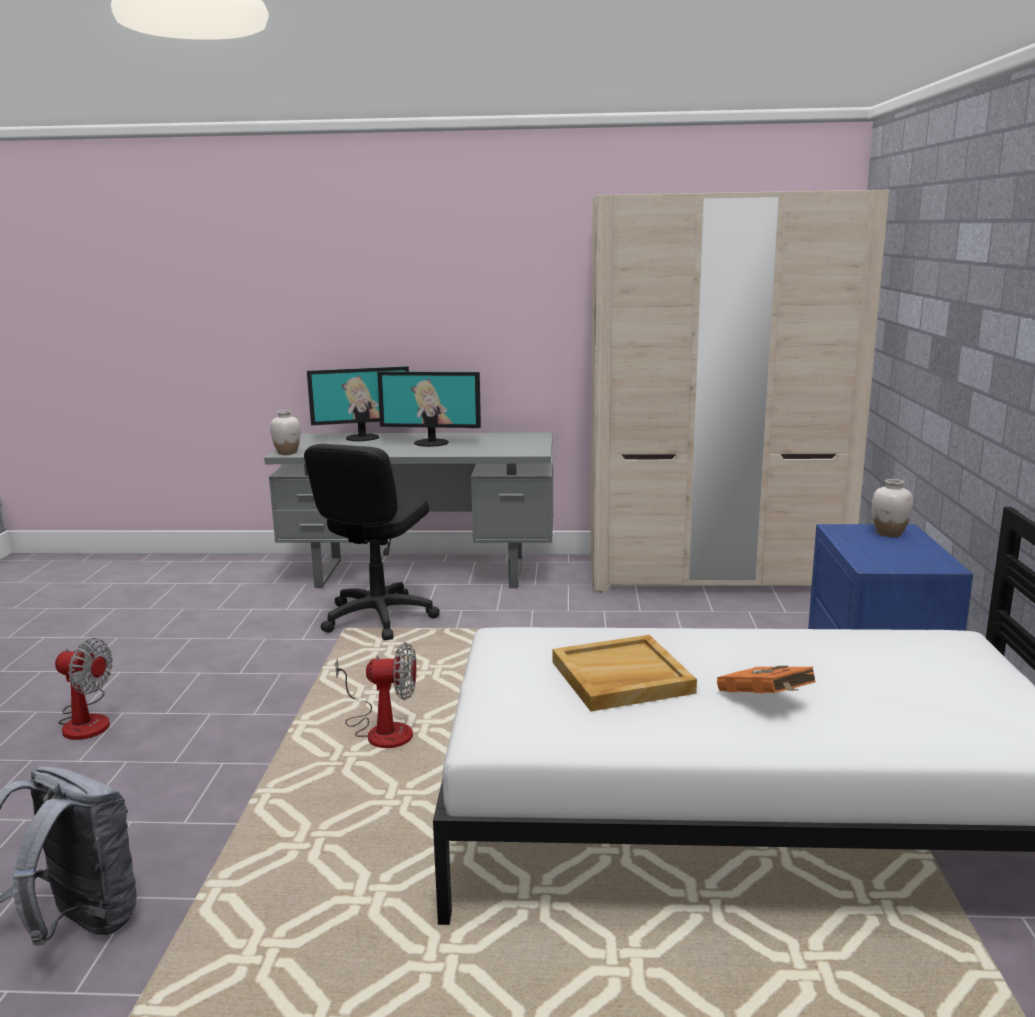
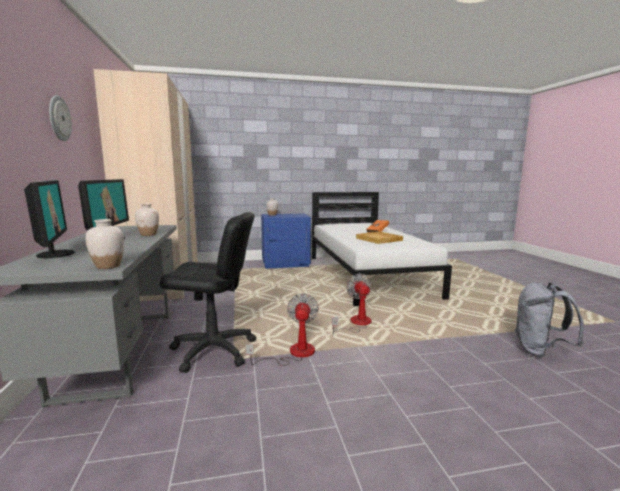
camera: 105 degrees left, 5 degrees down
fan [55,638,113,740] -> fan moved to [246,294,319,366]
none -> wall clock [49,95,72,141]
none -> white vase [135,203,159,236]

